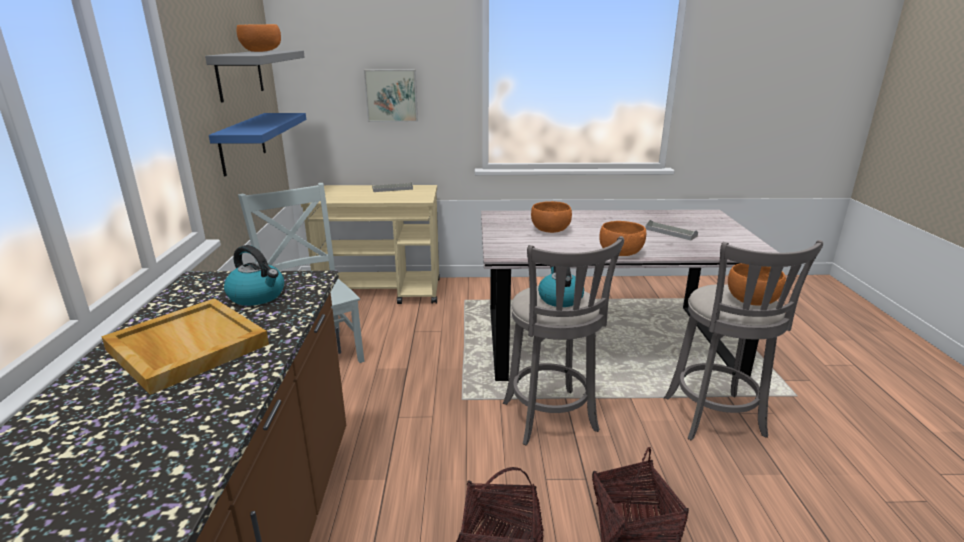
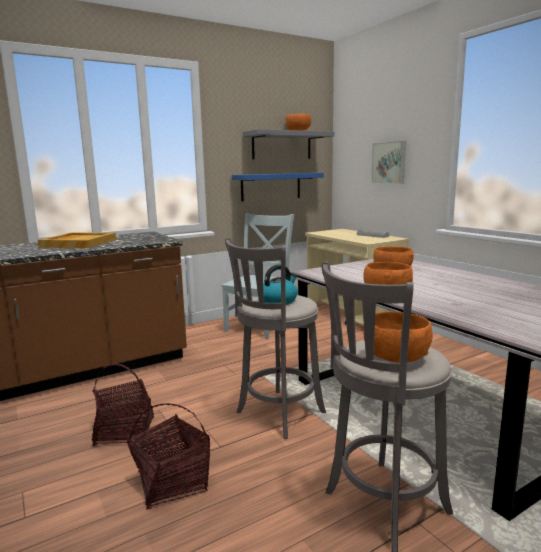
camera: 60 degrees right, 10 degrees down
kettle [224,245,284,306] -> none
grey tray [645,220,698,240] -> none

